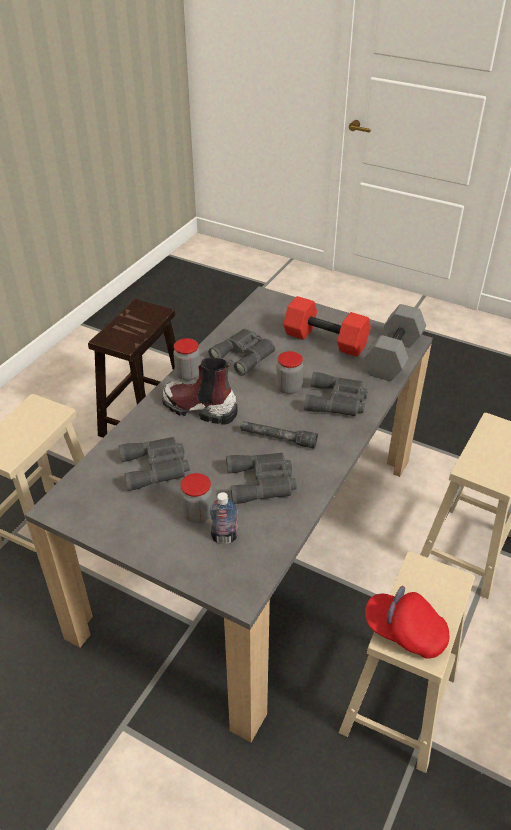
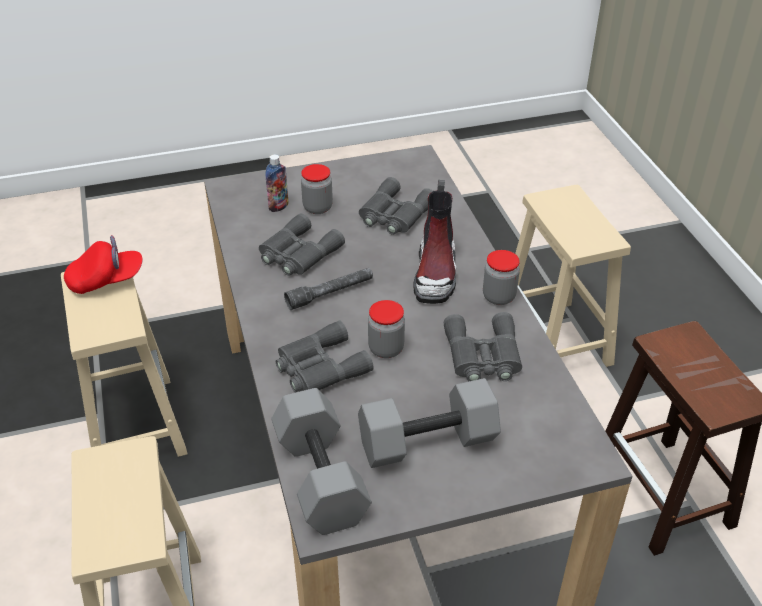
camera: 135 degrees right, 0 degrees up
boot [162,358,237,425] -> boot turned 120 degrees clockwise [413,180,456,304]
red dumbbell [283,296,371,357] -> grey dumbbell [358,378,501,468]

